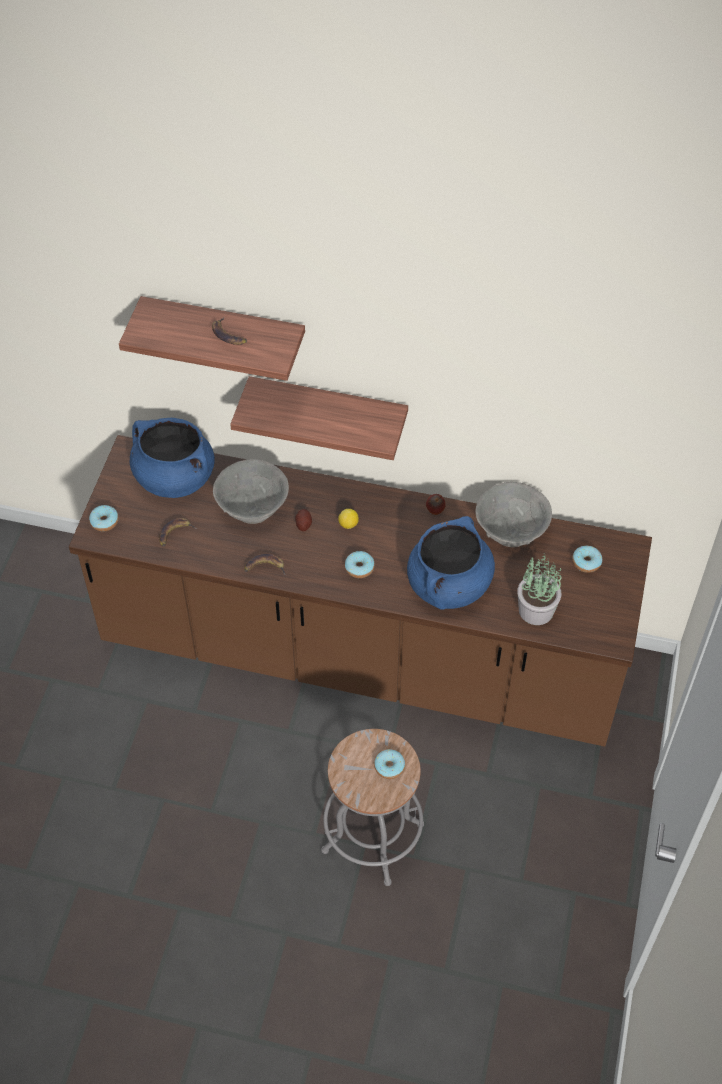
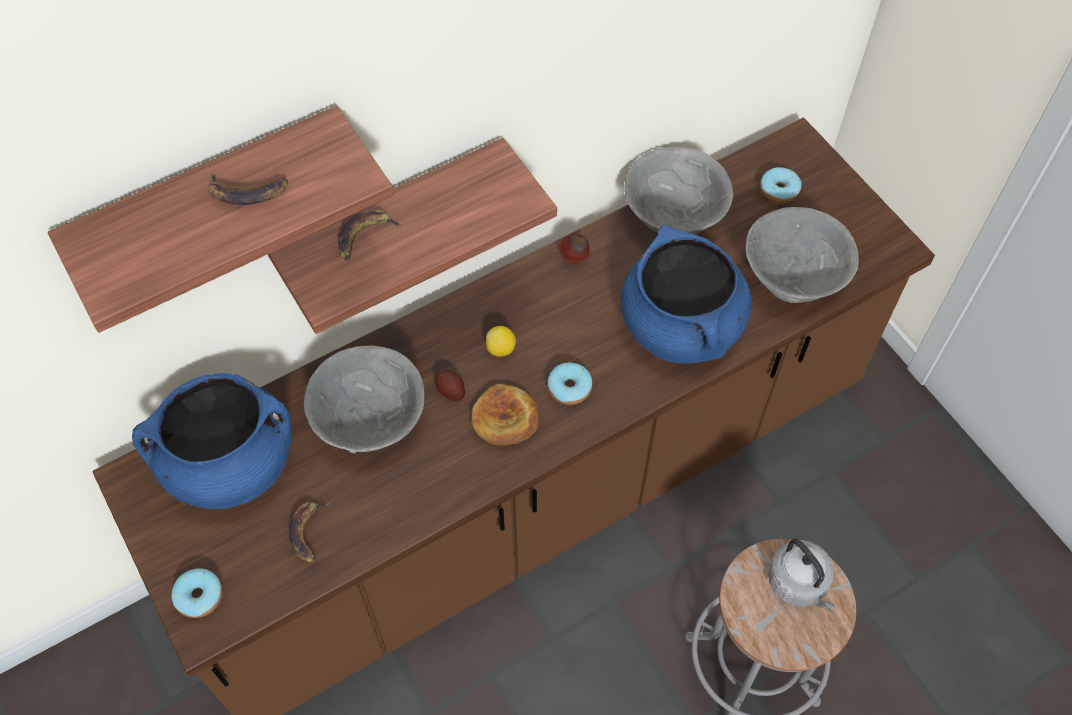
camera: 45 degrees left, 5 degrees up
banana [244,554,286,575] -> banana moved to [338,209,403,261]
donut [374,749,405,779] -> grey kettle [768,539,836,611]
potted plant [517,553,561,625] -> grey bowl [746,207,859,303]
none -> bread [471,384,539,446]

